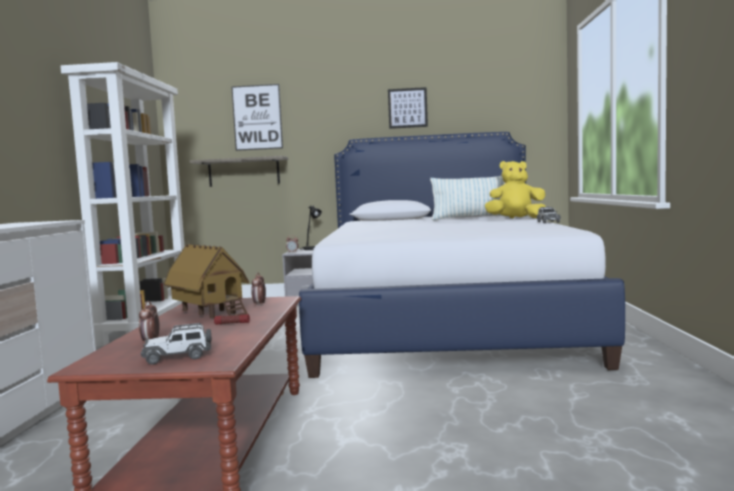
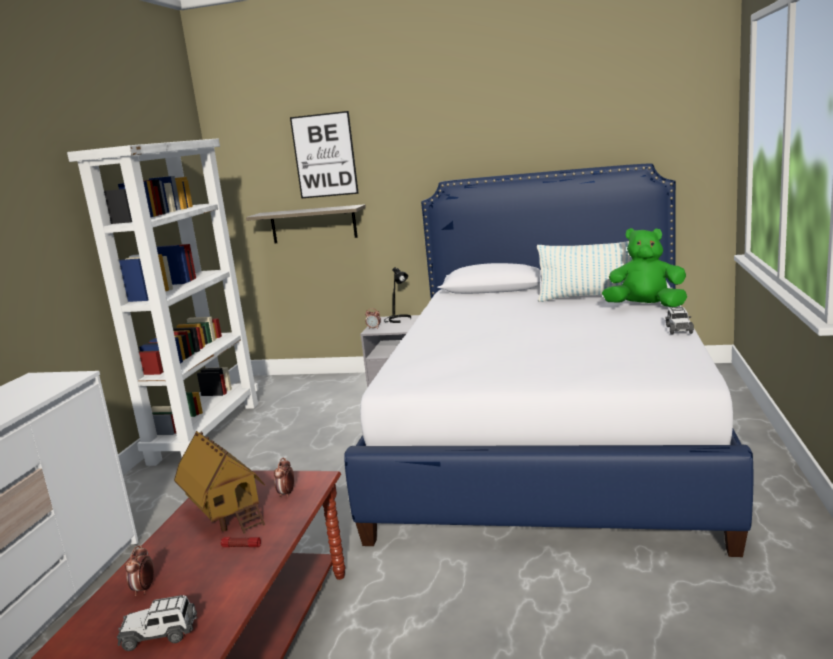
camera: 10 degrees right, 10 degrees up
picture [388,87,428,129] -> none
yellow plush toy [485,161,546,218] -> green plush toy [602,228,687,307]

